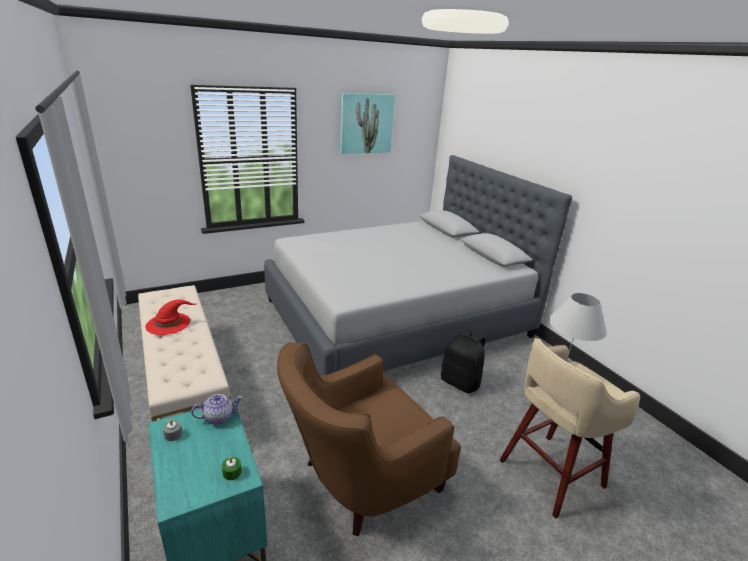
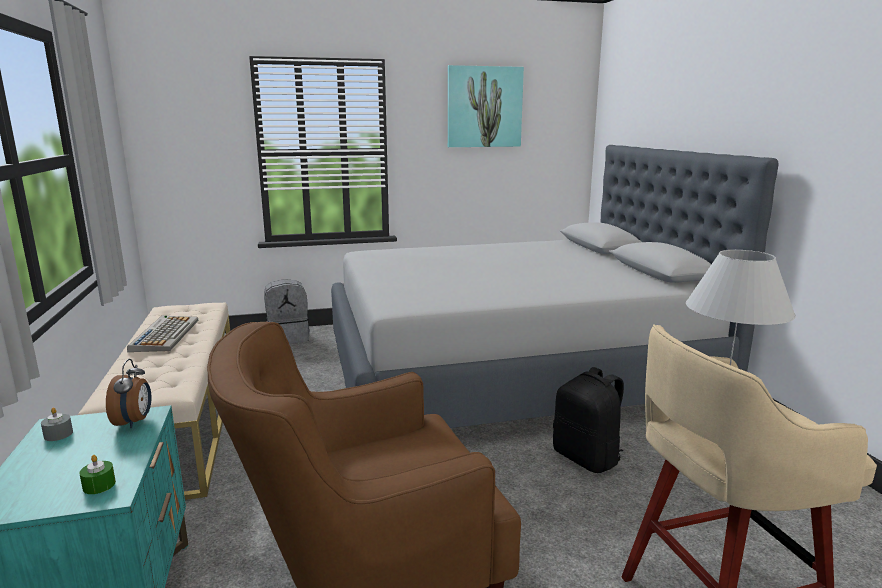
camera: 15 degrees right, 10 degrees down
red hat [145,299,198,335] -> keyboard [127,316,198,352]
teapot [191,394,242,425] -> alarm clock [106,359,151,429]
none -> grey backpack [264,279,310,344]

